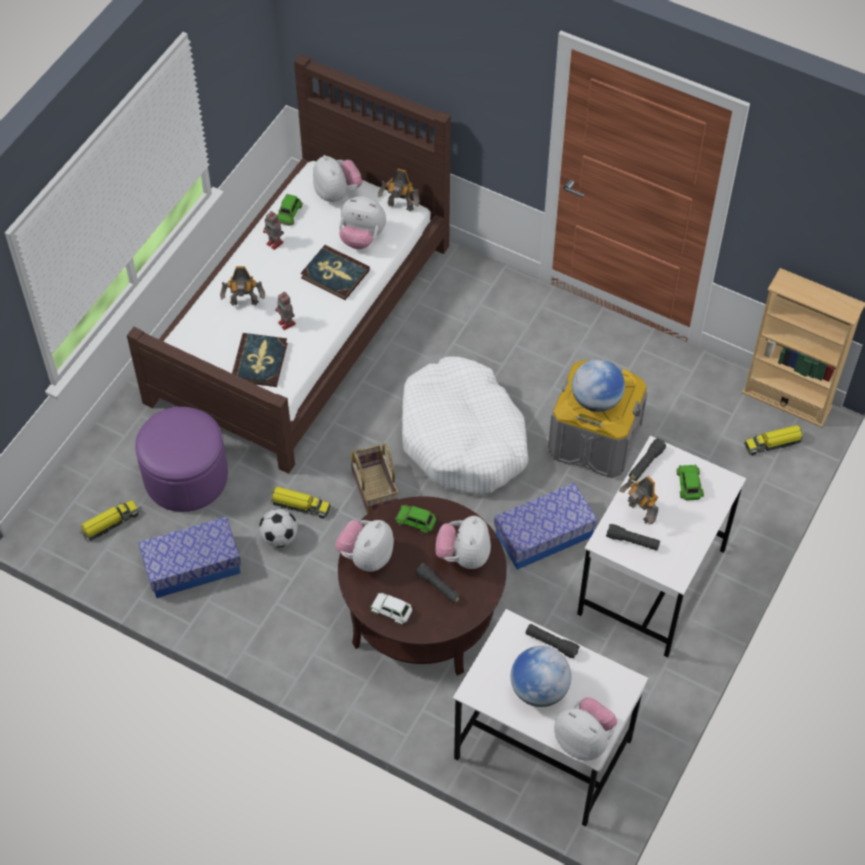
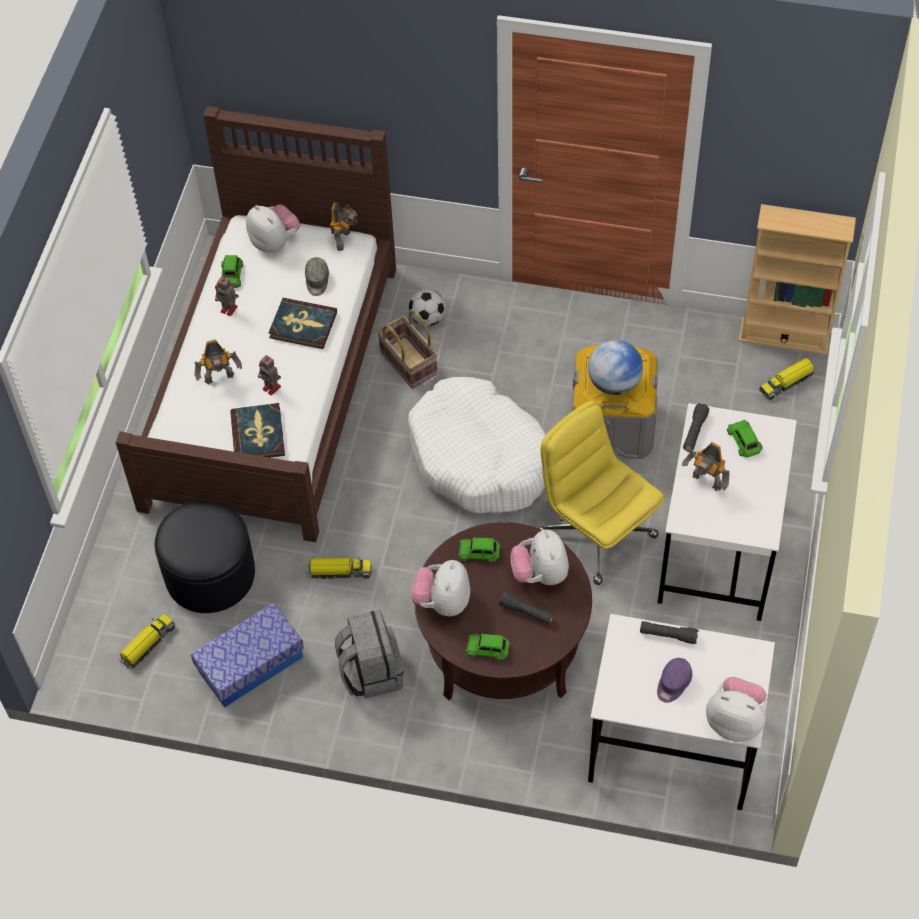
camera: 15 degrees left, 0 degrees up
purple ottoman [135,407,228,512] -> black ottoman [155,500,255,613]
football [259,509,298,547] -> football moved to [408,289,445,326]
plush toy [339,197,386,249] -> grey cap [305,257,329,296]
basket [349,444,399,514] -> basket moved to [377,310,437,389]
white toy car [370,593,412,625] -> green toy car [466,633,510,661]
toy robot [378,169,420,211] -> toy robot turned 75 degrees counterclockwise [330,202,358,251]
storage box [494,483,598,570] -> yellow office chair [539,401,664,585]
globe [511,646,571,707] -> purple cap [657,658,692,703]
black flashlight [606,524,660,550] -> none
none -> grey backpack [335,610,404,699]

